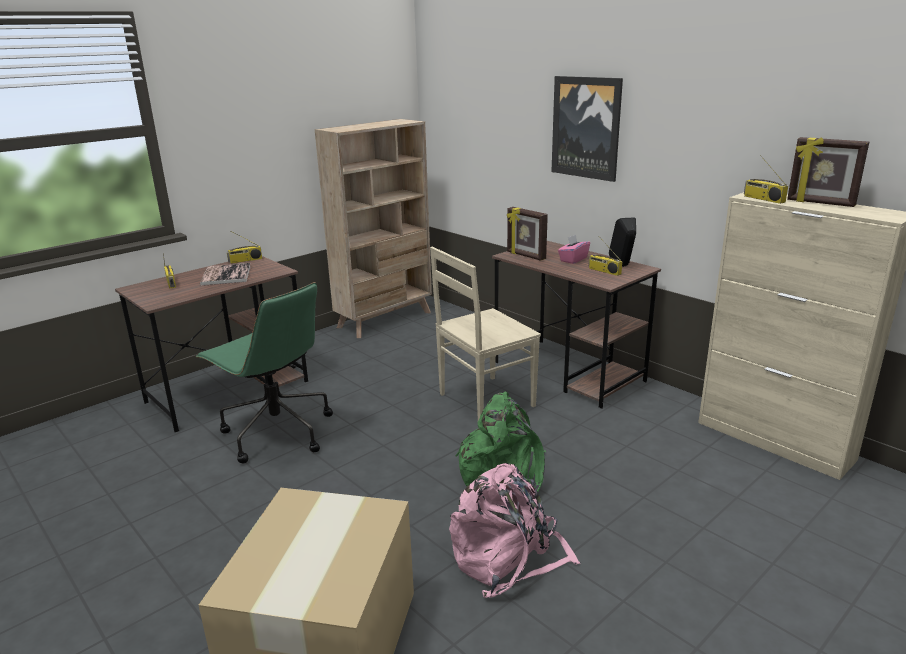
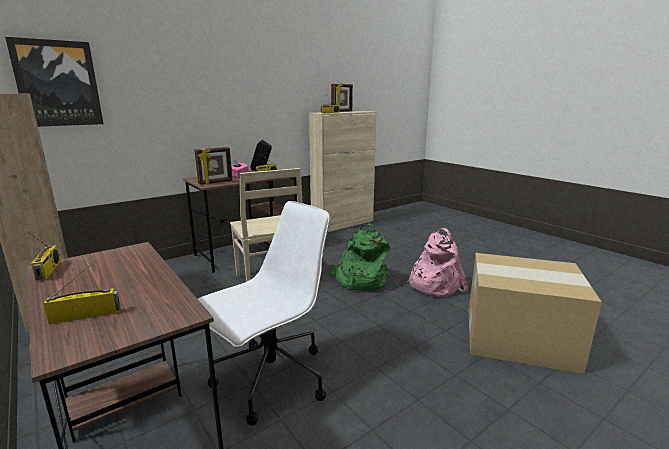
camera: 85 degrees left, 5 degrees down
green office chair [196,282,333,463] -> white office chair [198,201,330,426]
book [200,263,251,286] -> none
picture [551,76,623,182] -> picture moved to [5,37,104,127]

